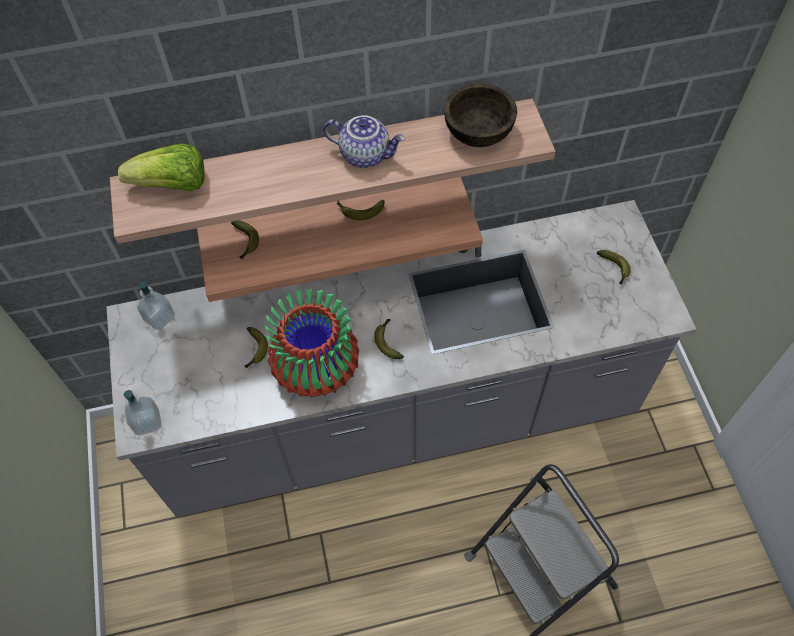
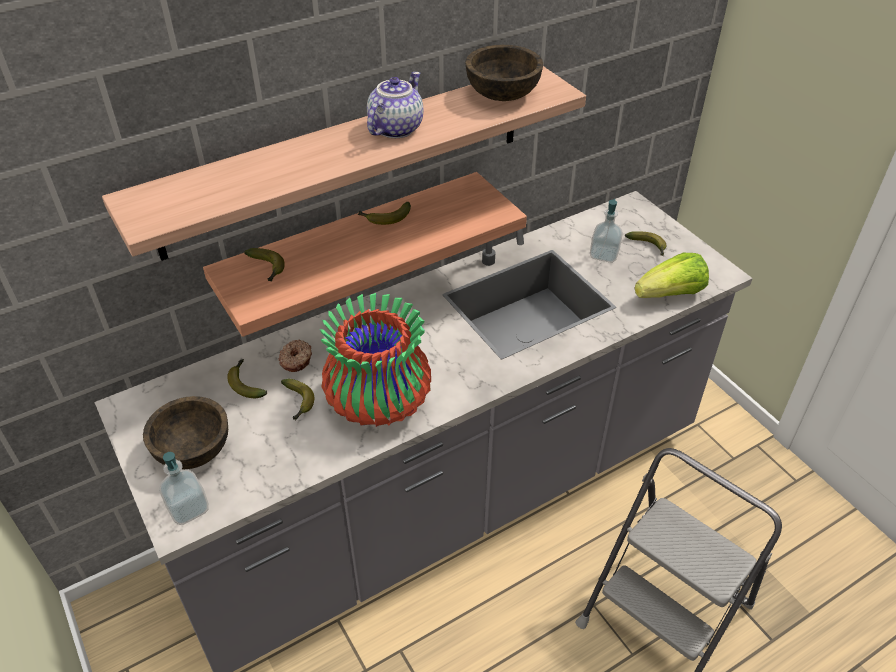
camera: 20 degrees left, 15 degrees down
lettuce [118,143,205,191] -> lettuce moved to [635,253,709,298]
soap dispenser [137,279,175,330] -> soap dispenser moved to [590,199,623,263]
teapot [323,115,405,168] -> teapot turned 60 degrees counterclockwise [367,72,423,138]
banana [374,319,404,359] -> banana moved to [227,359,267,398]
none -> brown bowl [143,396,228,469]
none -> donut [278,340,312,372]

